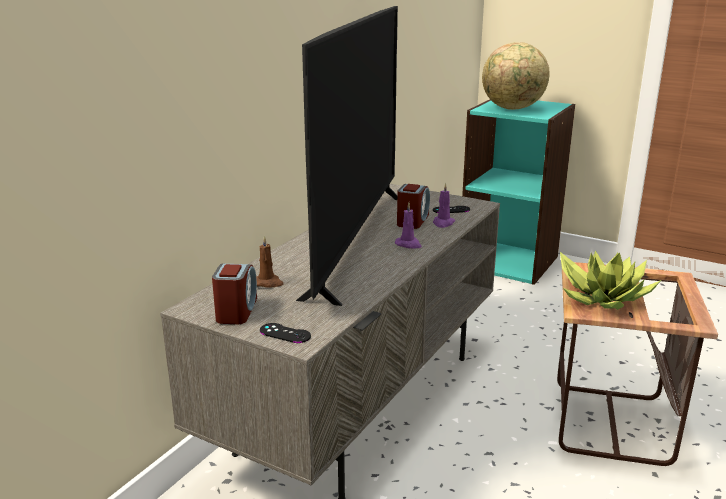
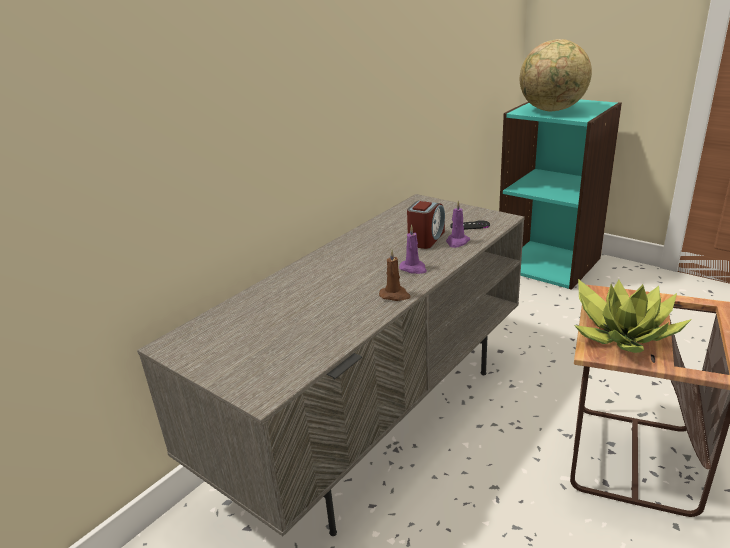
camera: 10 degrees right, 5 degrees up
alarm clock [212,264,257,324] -> none
brown candle [256,235,284,288] -> brown candle moved to [379,250,411,301]
black game controller [260,323,311,343] -> none
television [296,6,398,306] -> none

